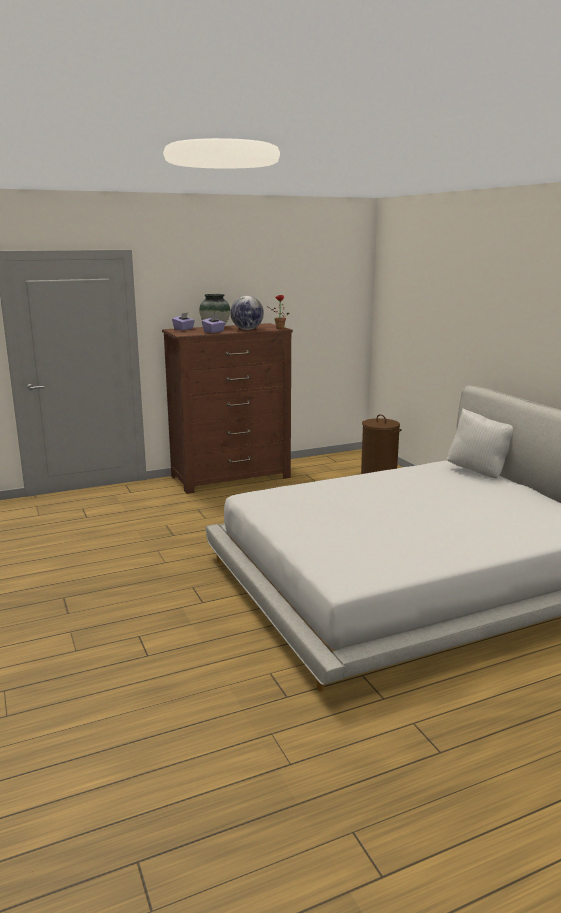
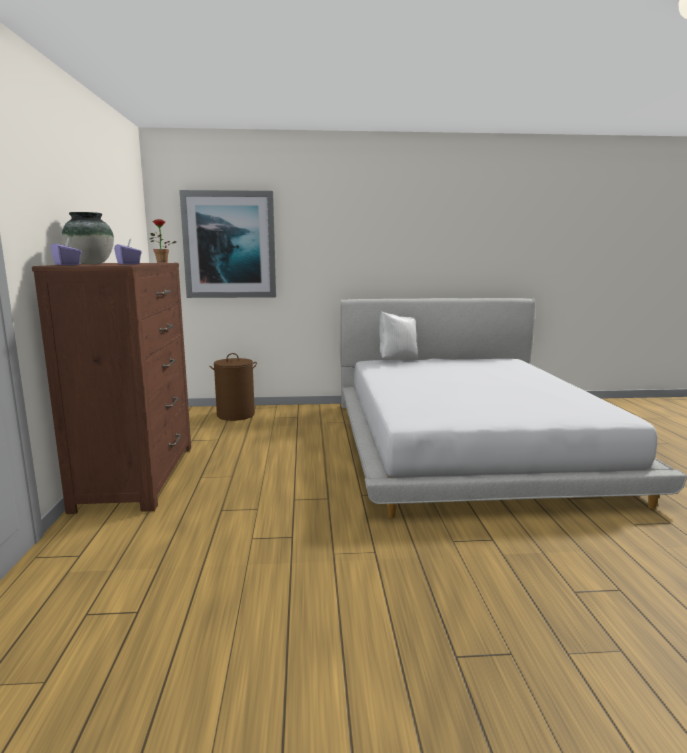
camera: 70 degrees left, 5 degrees down
globe [230,296,264,330] -> none
none -> picture [179,190,276,298]

